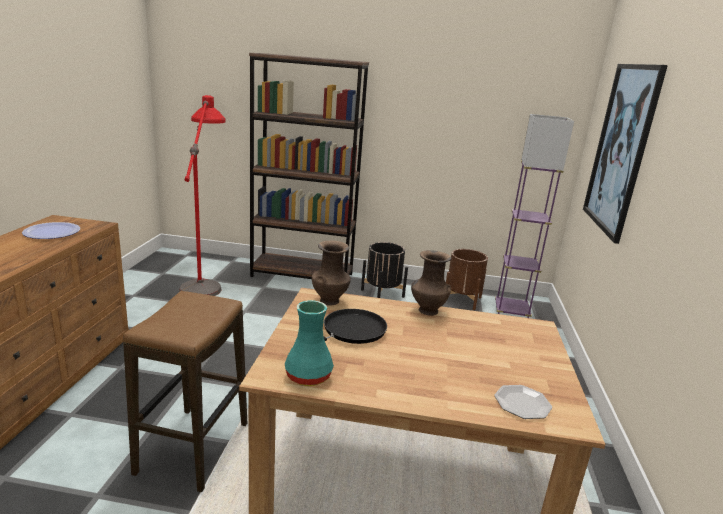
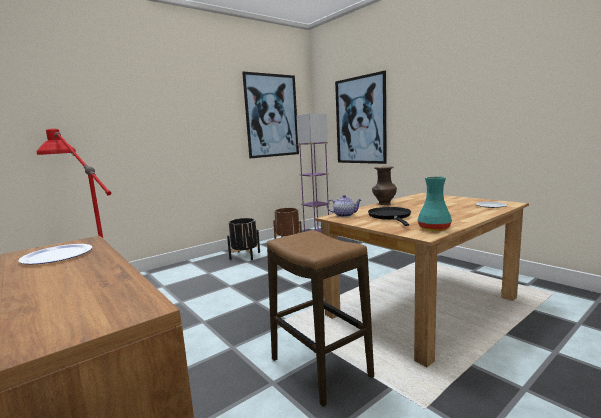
camera: 45 degrees left, 10 degrees down
brown bookcase [249,53,369,279] -> none
brown vase [312,241,351,306] -> teapot [326,195,362,217]
none -> picture [242,72,299,158]

